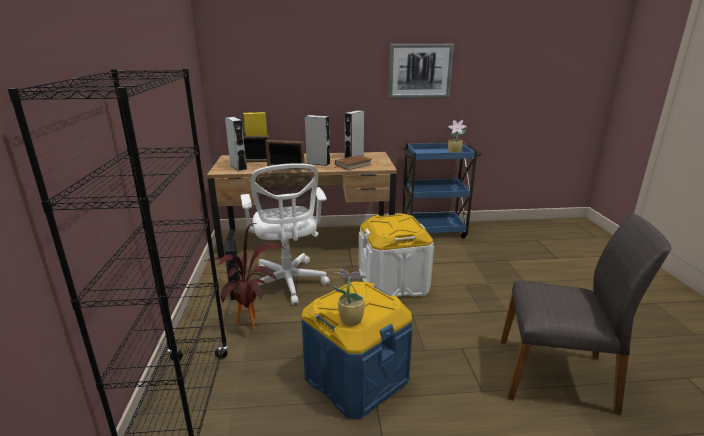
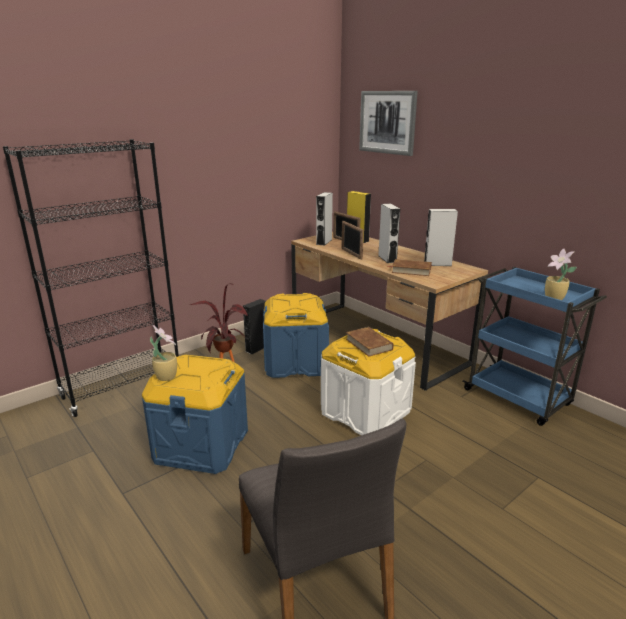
camera: 55 degrees right, 0 degrees up
white office chair [241,163,330,305] -> blue storage box [263,293,329,378]
picture [388,44,454,99] -> picture moved to [359,91,418,156]
none -> brown book [346,327,394,357]

